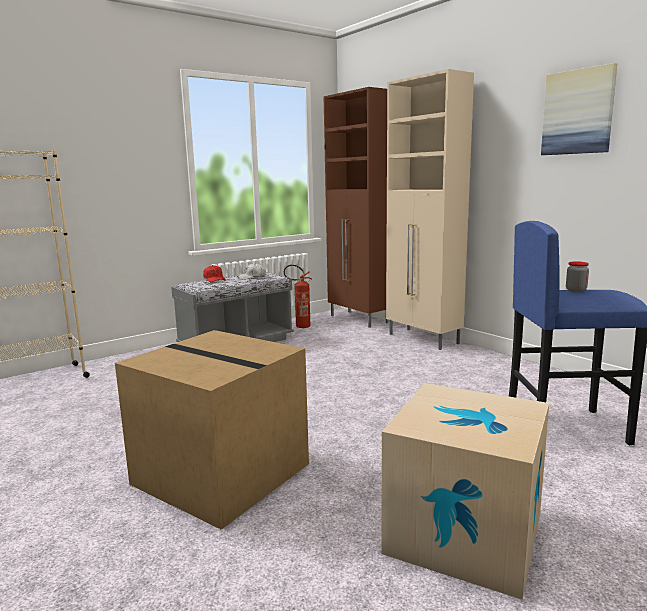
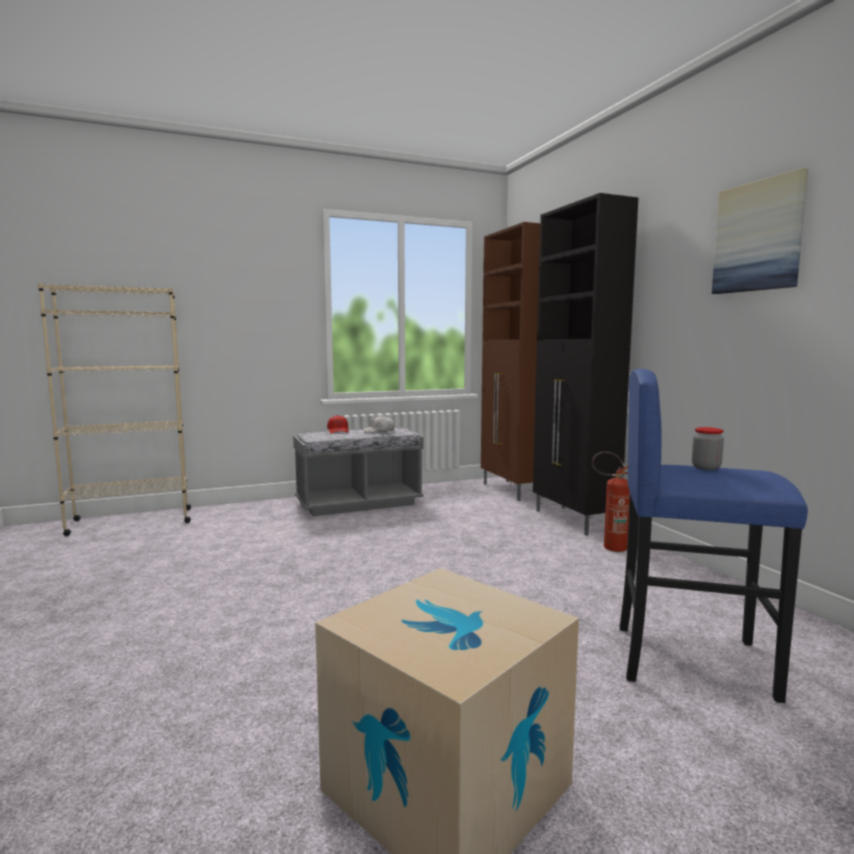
camera: 15 degrees right, 5 degrees down
cardboard box [115,330,309,530] -> none
fire extinguisher [284,265,312,328] -> fire extinguisher moved to [592,451,630,552]
beige cabinet [386,69,474,350] -> black cabinet [533,193,638,536]

